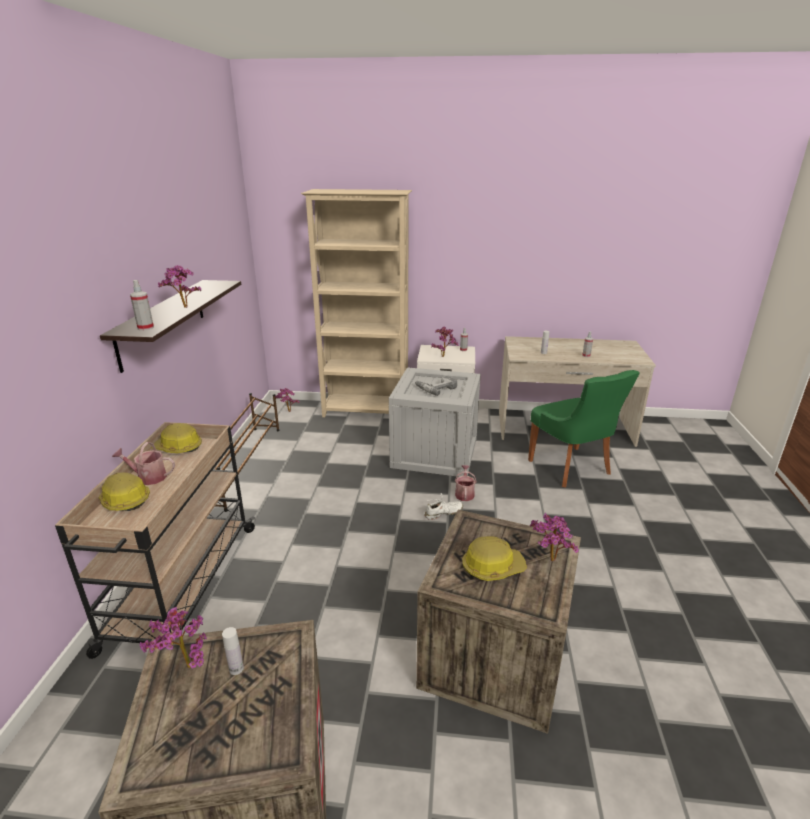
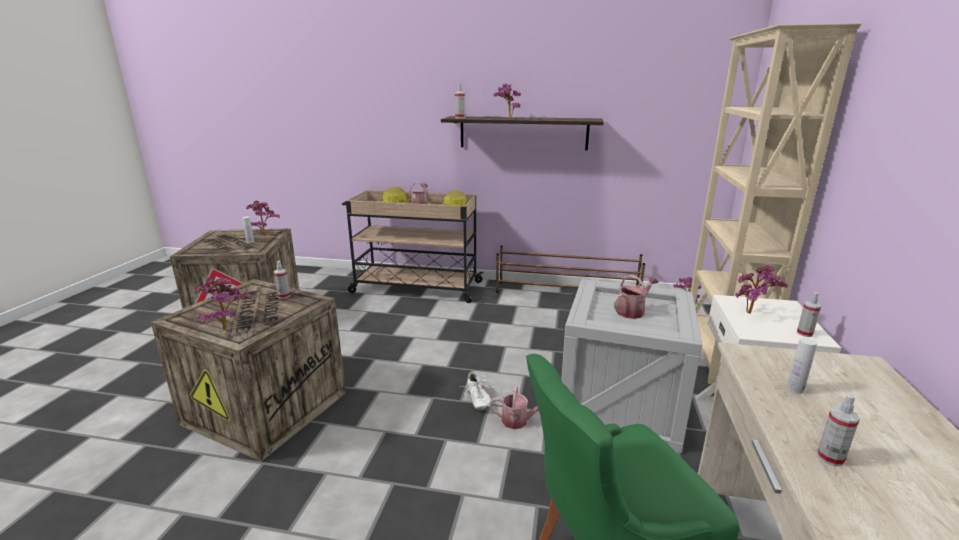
camera: 95 degrees right, 5 degrees down
power drill [415,376,457,396] -> watering can [614,275,659,319]
hard hat [462,536,527,581] -> none
none -> spray bottle [274,261,290,299]

